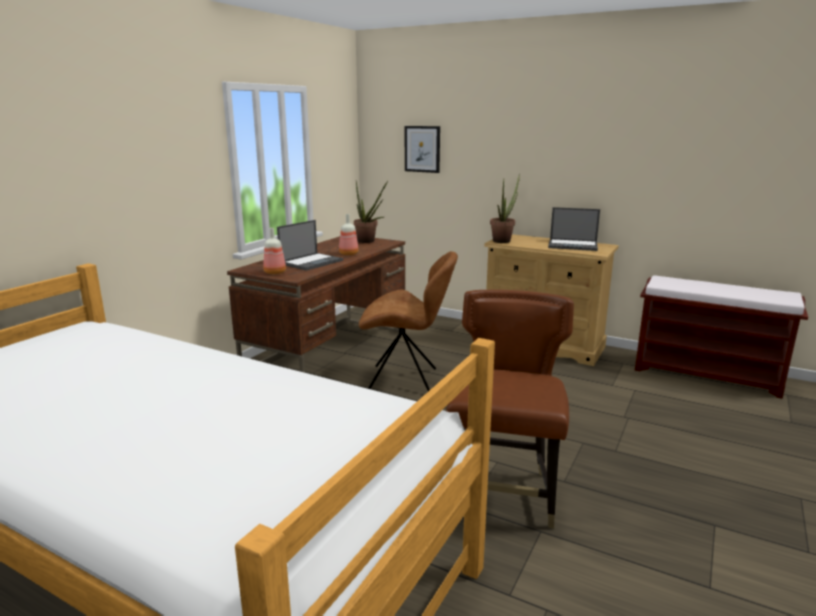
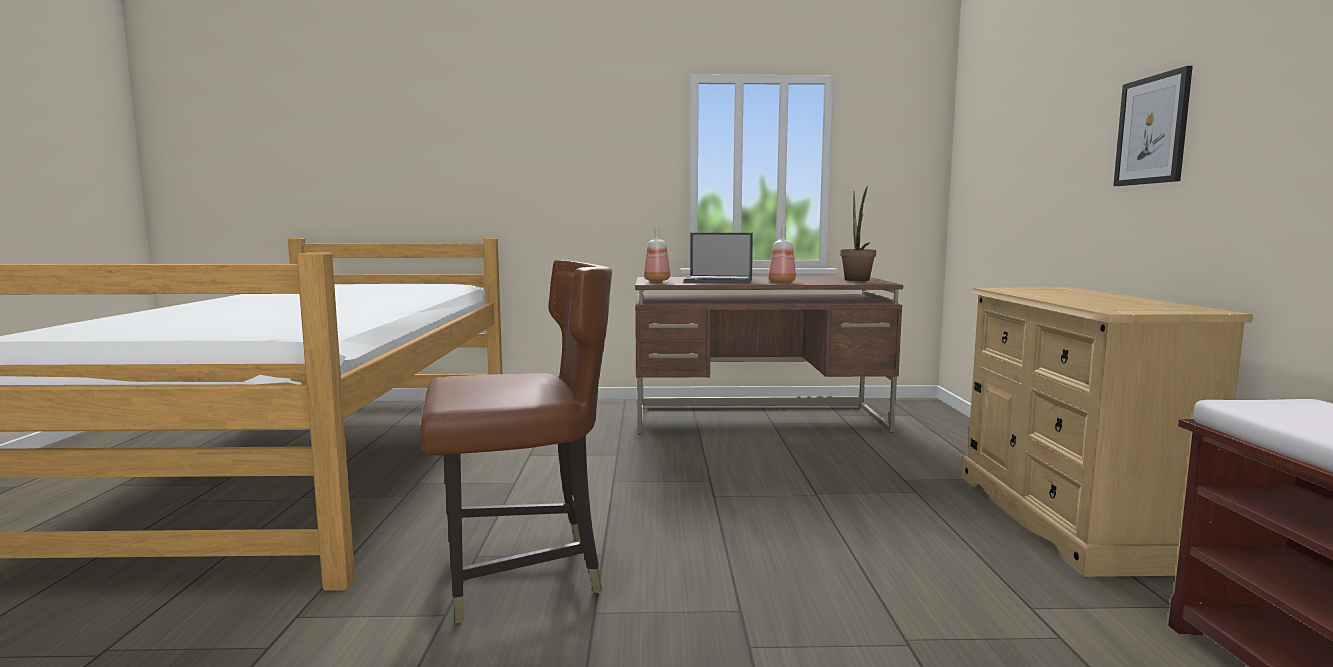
camera: 60 degrees right, 10 degrees down
brown chair [359,251,458,391] -> none
picture [405,126,440,173] -> picture moved to [1113,66,1193,186]
potted plant [490,173,520,243] -> none
laptop [548,207,600,251] -> none

